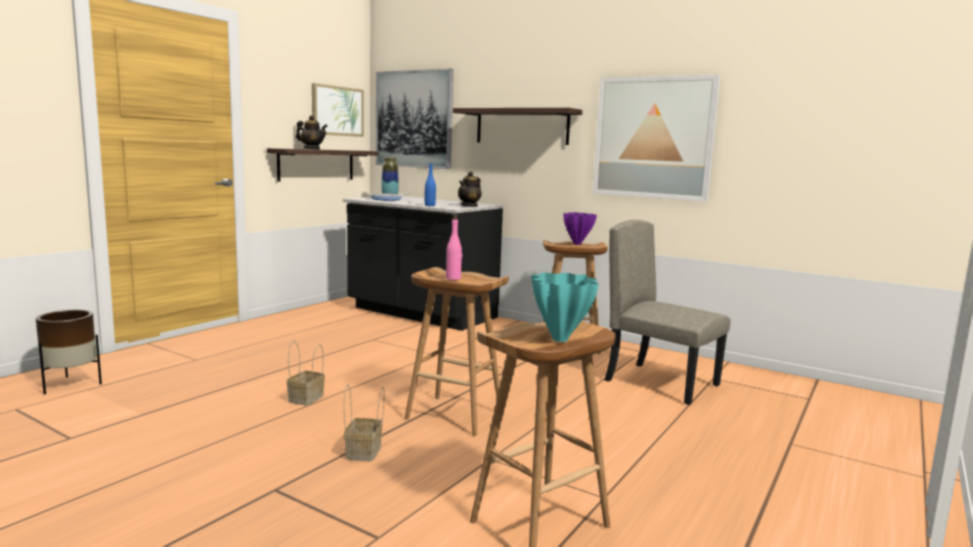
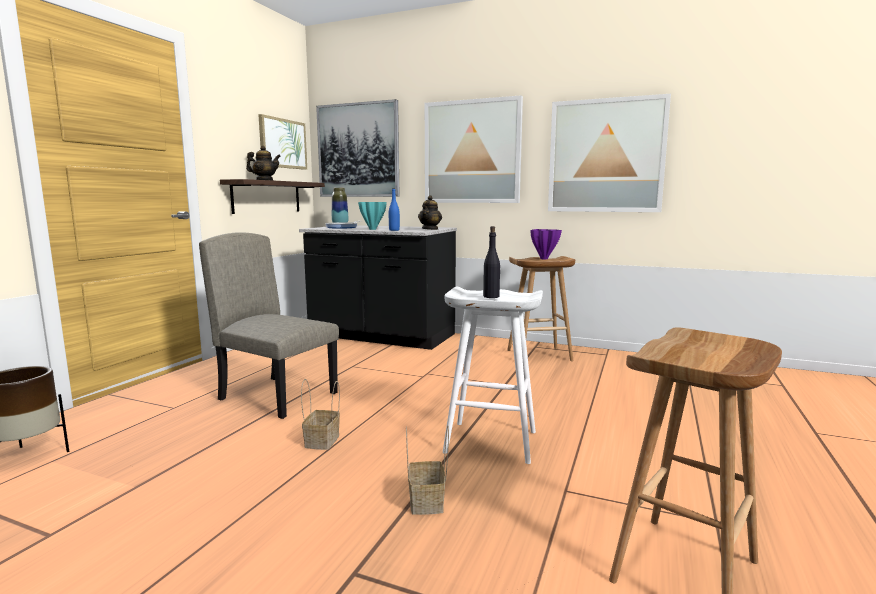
camera: 10 degrees left, 0 degrees up
brown stool [404,267,509,436] -> white stool [443,287,543,464]
pink bottle [446,214,462,280] -> black bottle [483,226,500,298]
shelf [453,108,582,145] -> picture [425,95,523,203]
turquoise vase [531,272,599,342] -> turquoise vase moved to [358,202,387,230]
beige chair [604,220,731,405] -> beige chair moved to [199,233,339,419]

